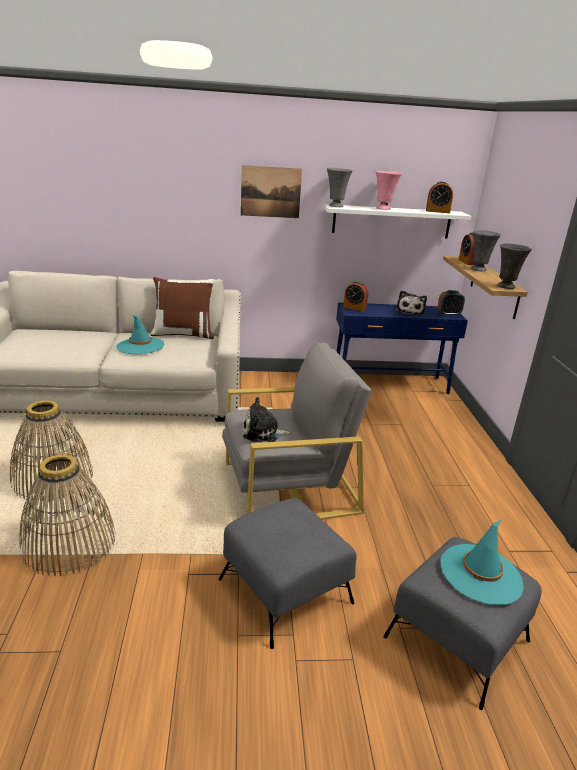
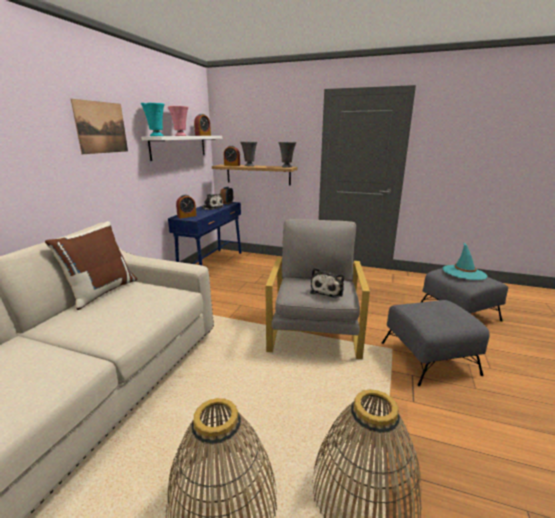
camera: 65 degrees left, 5 degrees down
turquoise hat [116,315,165,354] -> none
grey vase [327,168,353,207] -> turquoise vase [141,103,165,136]

